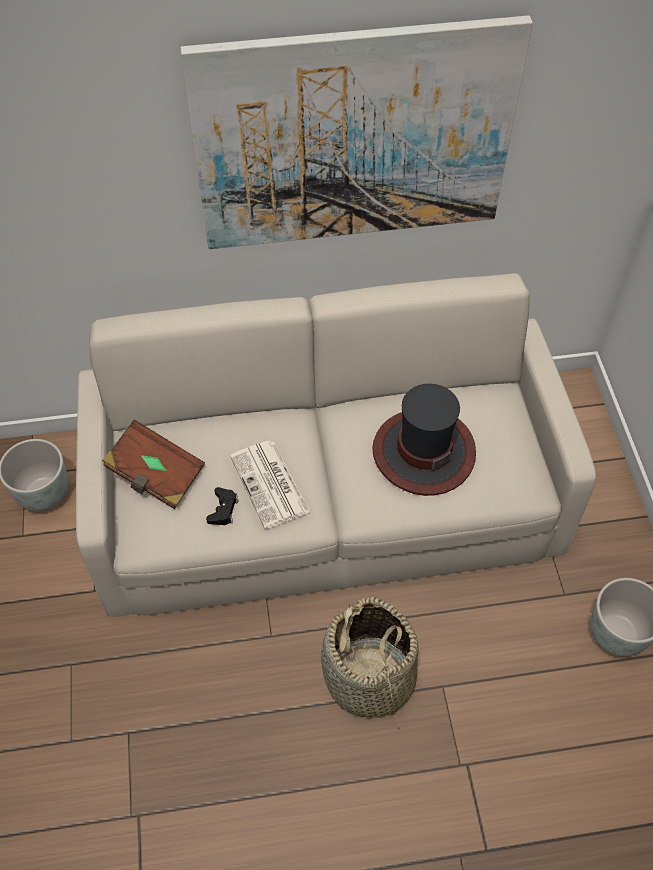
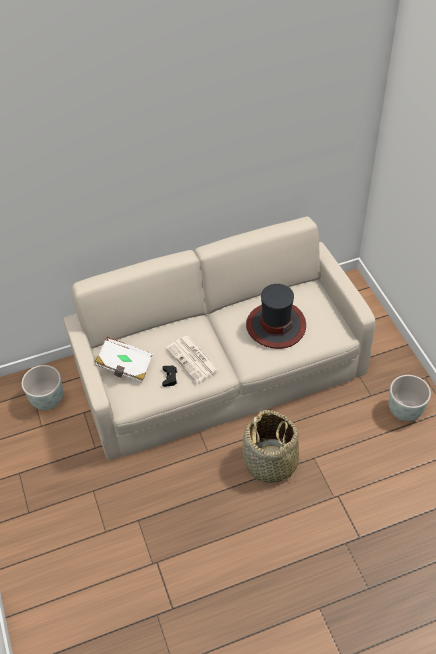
camera: 10 degrees left, 5 degrees down
brown book [102,419,205,509] -> white book [95,337,153,383]
picture [180,16,533,249] -> none

